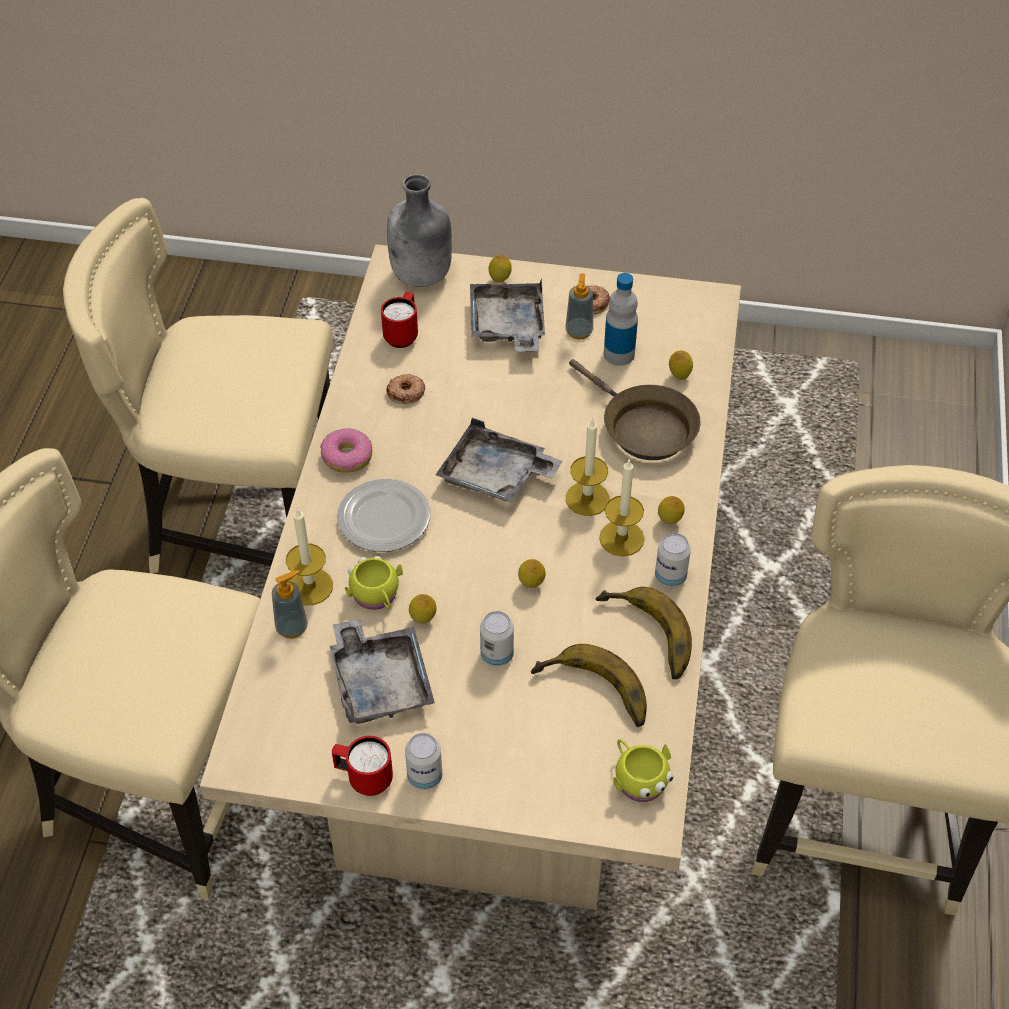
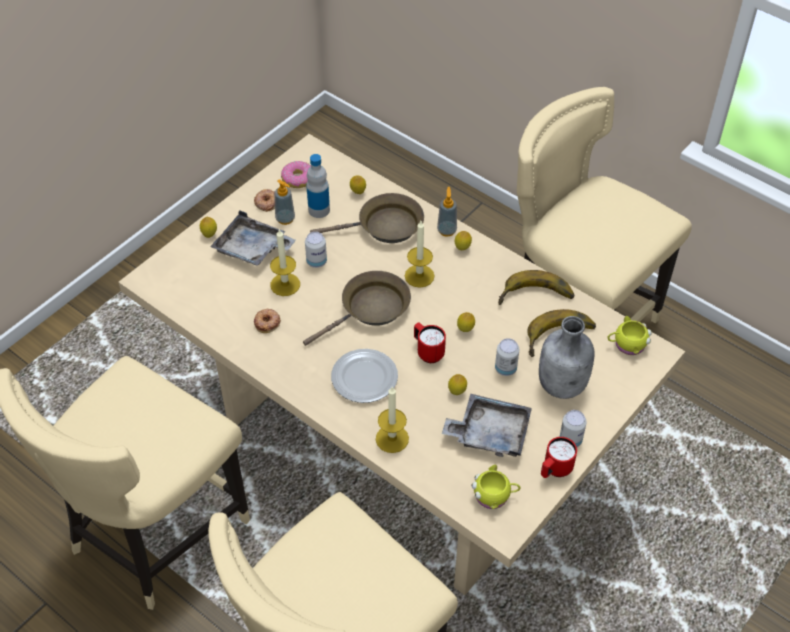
camera: 60 degrees left, 0 degrees up
soap dispenser [272,570,308,639] -> soap dispenser moved to [437,187,457,237]
donut [320,428,372,473] -> donut moved to [281,161,311,188]
yellow mug [345,556,403,610] -> yellow mug moved to [472,465,521,509]
red mug [381,292,418,348] -> red mug moved to [414,323,446,363]
grey bottle [387,174,452,287] -> grey bottle moved to [539,316,594,399]
grey tray [436,418,562,502] -> brown frying pan [303,271,411,346]
candle [599,458,645,556] -> candle moved to [270,230,300,296]
can [655,533,691,587] -> can moved to [305,232,327,268]

